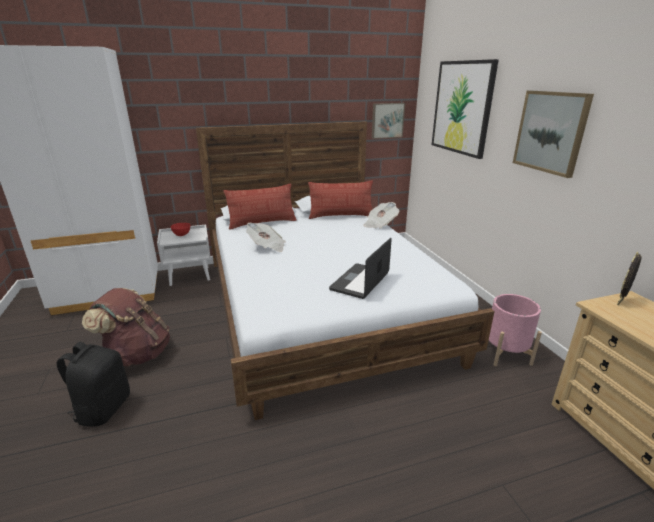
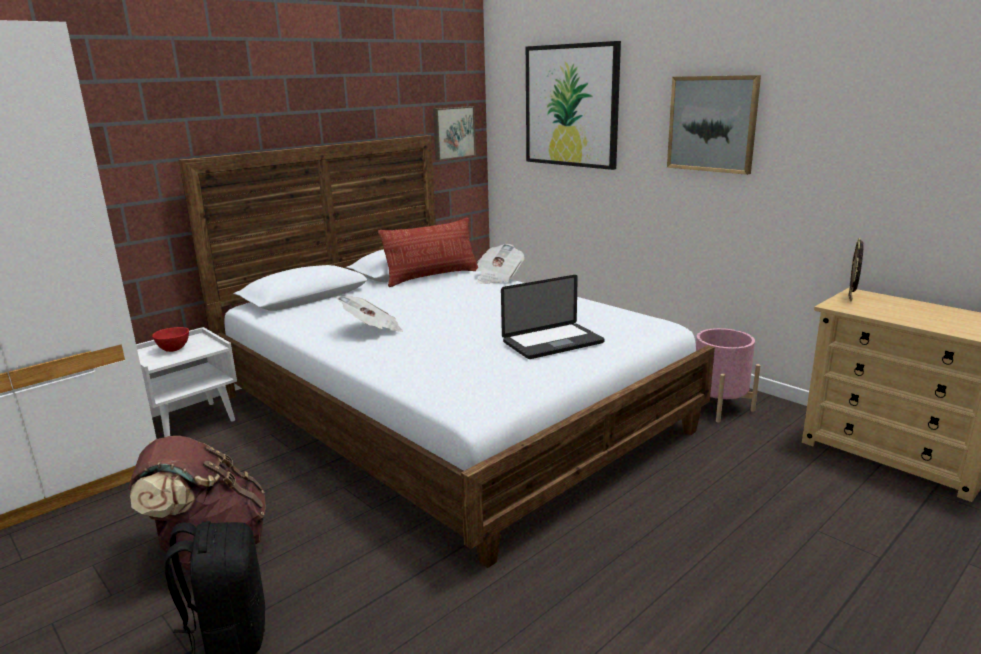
camera: 25 degrees left, 5 degrees down
pillow [224,184,297,230] -> none
laptop [329,238,392,299] -> laptop turned 120 degrees counterclockwise [501,275,605,359]

